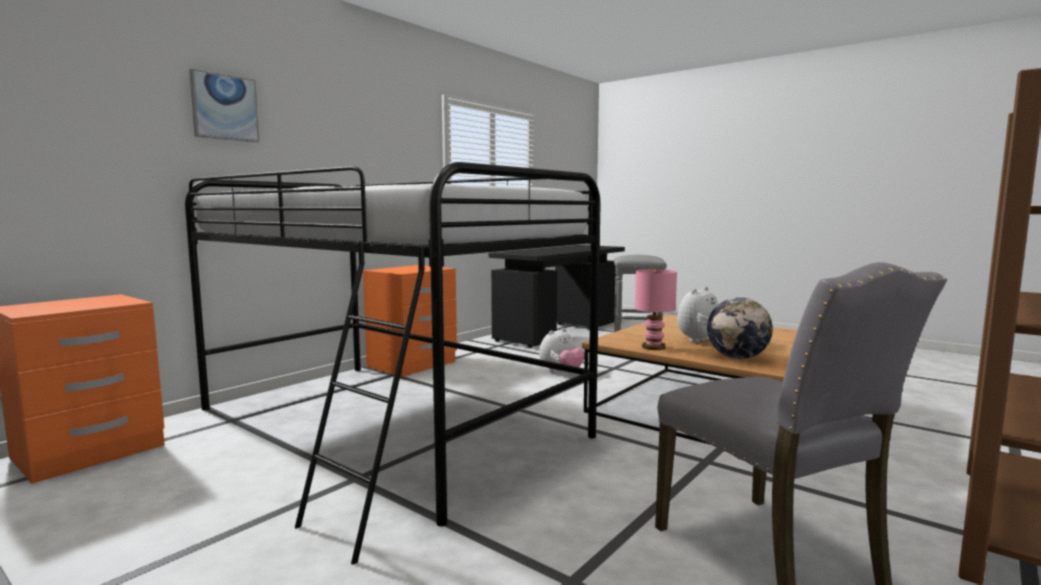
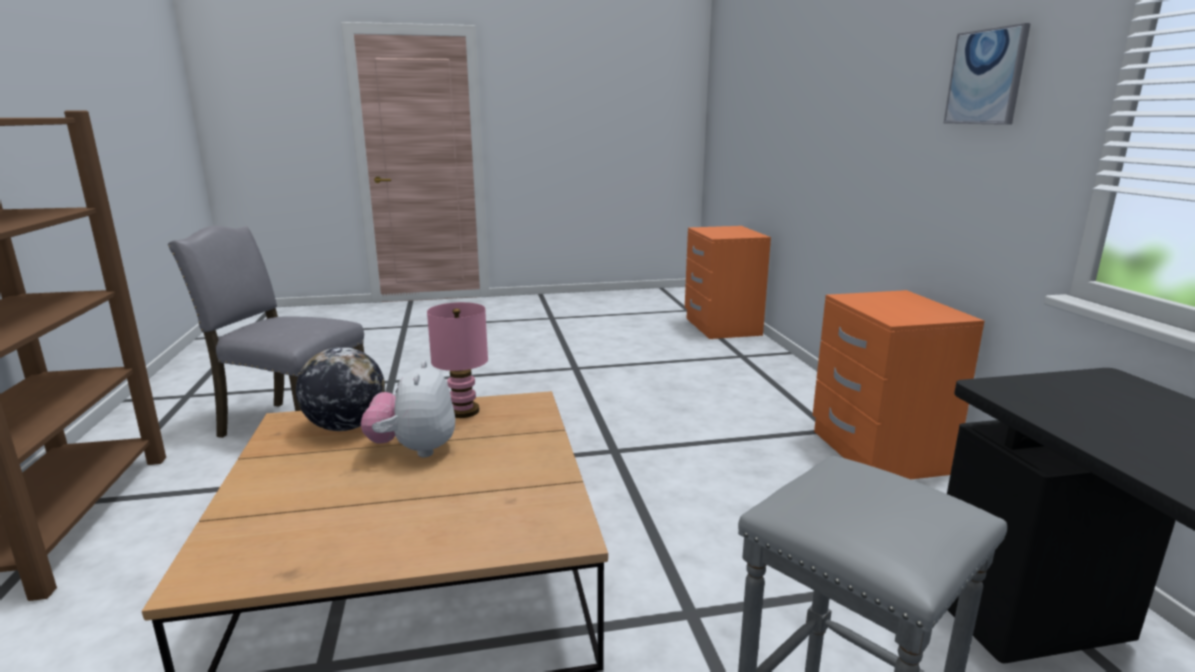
camera: 130 degrees right, 10 degrees up
black bed [185,162,601,565] -> none
picture [189,69,259,142] -> picture moved to [944,23,1031,125]
plush toy [539,328,585,373] -> none

